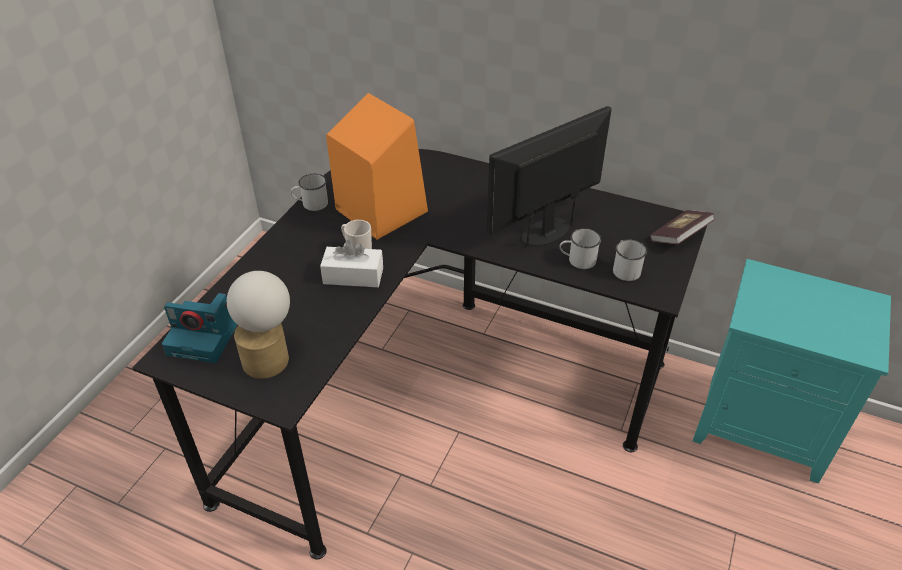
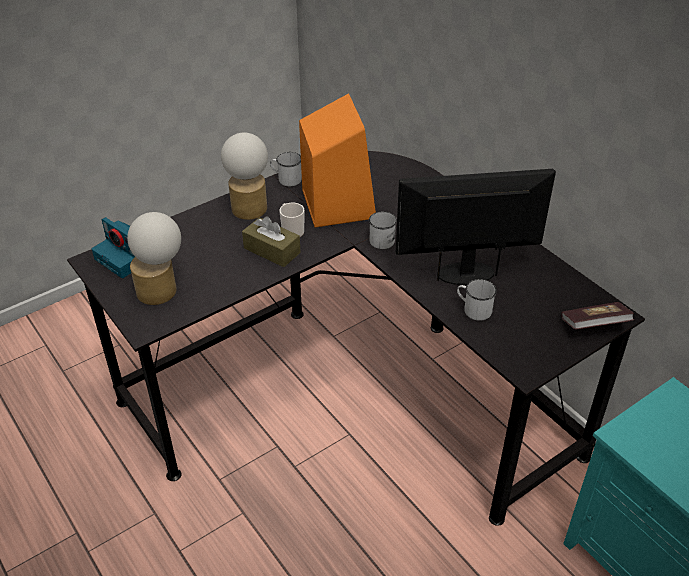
camera: 30 degrees right, 0 degrees up
white tissue box [320,240,383,287] -> brown tissue box [242,216,301,267]
white mug [613,240,647,281] -> white mug moved to [369,211,397,249]
none -> table lamp [221,133,268,220]

